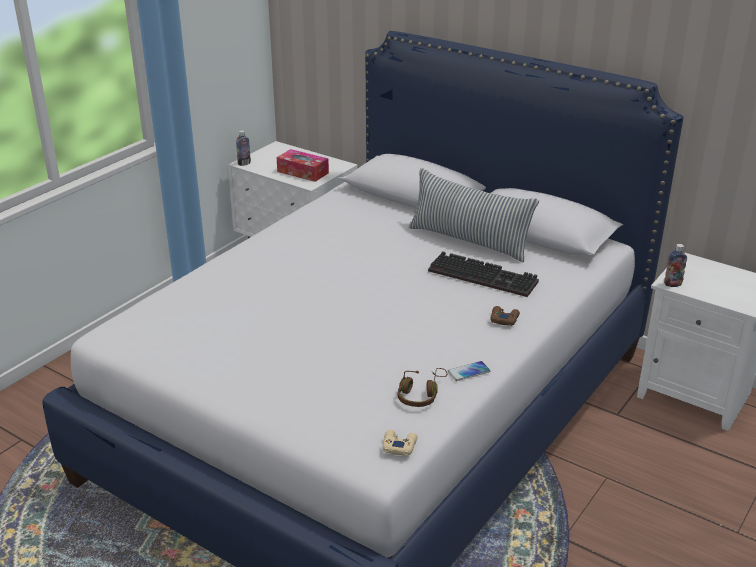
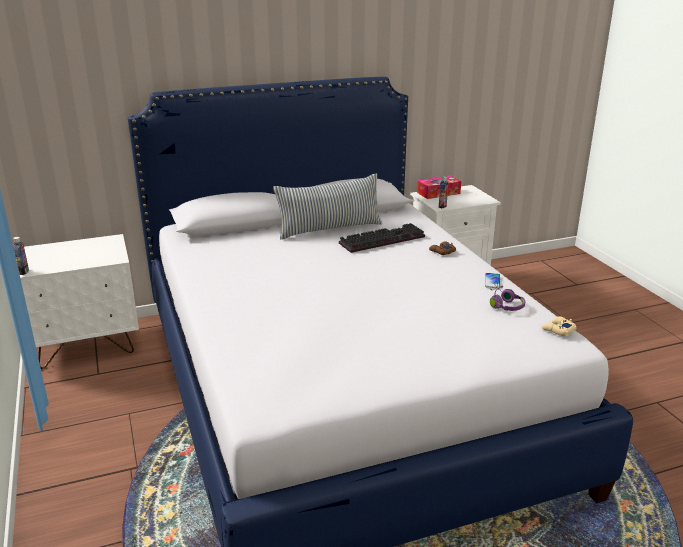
camera: 55 degrees left, 5 degrees down
tissue box [277,149,329,182] -> tissue box moved to [417,176,461,199]
brown headphones [397,368,447,407] -> purple headphones [490,281,525,311]

